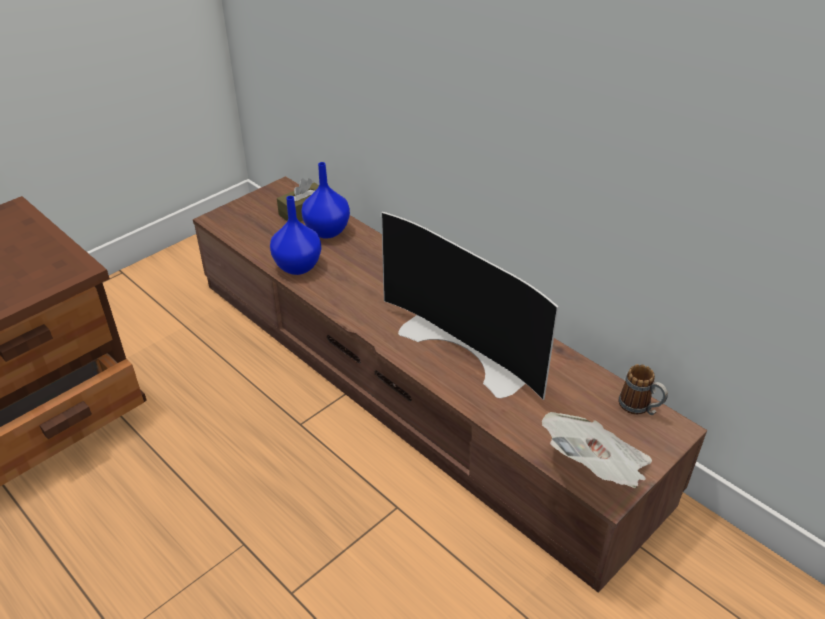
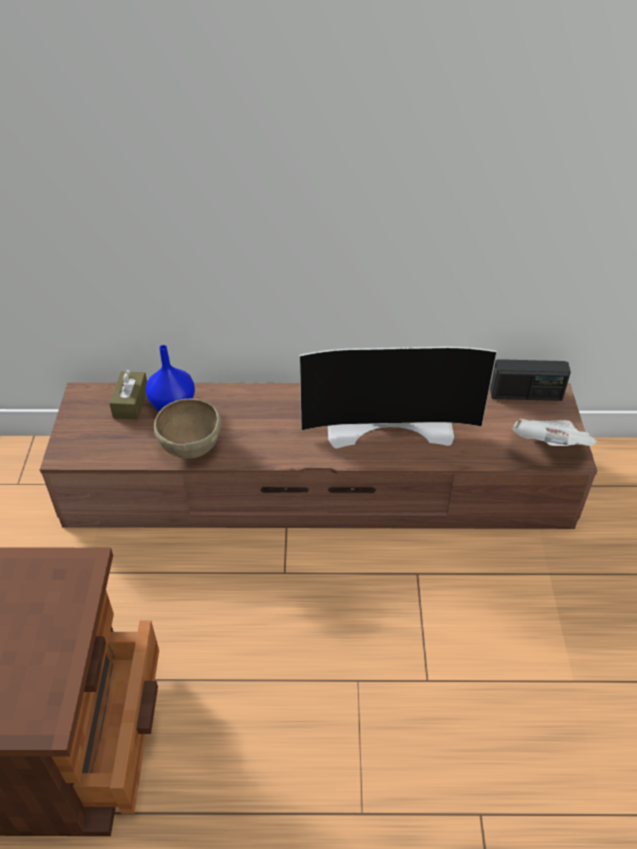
camera: 45 degrees left, 5 degrees up
blue vase [270,196,321,275] -> brown bowl [154,399,222,459]
mug [619,364,668,415] -> radio [490,359,571,401]

